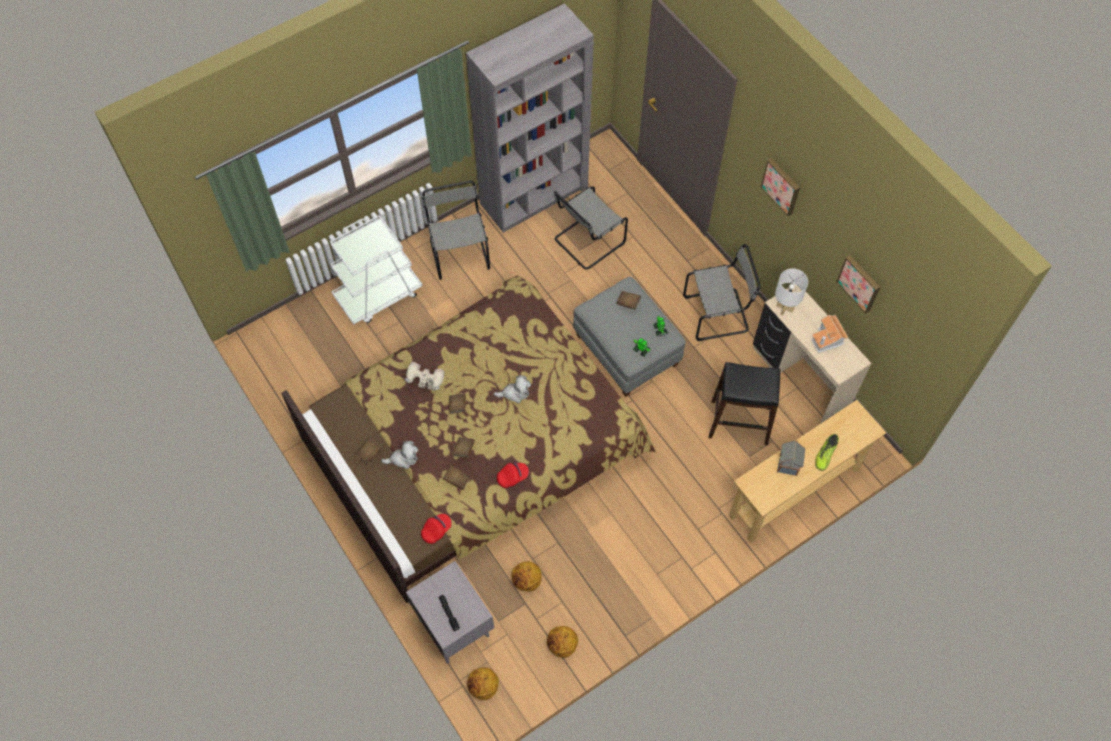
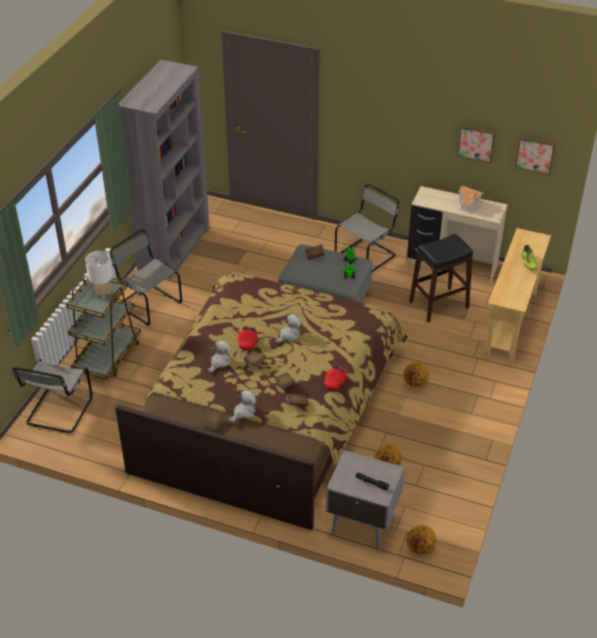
camera: 35 degrees left, 20 degrees down
white cart [330,215,422,325] -> brown cart [66,278,141,380]
toy robot [405,362,445,390] -> plush toy [208,340,231,373]
red cap [421,514,452,544] -> red cap moved to [238,326,258,350]
basketball [547,626,578,658] -> basketball moved to [403,362,429,387]
grey chair [554,186,628,269] -> grey chair moved to [12,359,92,433]
picture [761,158,800,216] -> picture moved to [515,136,556,175]
white table lamp [775,269,808,316] -> white table lamp moved to [85,251,113,299]
toy house [777,440,805,476] -> none

